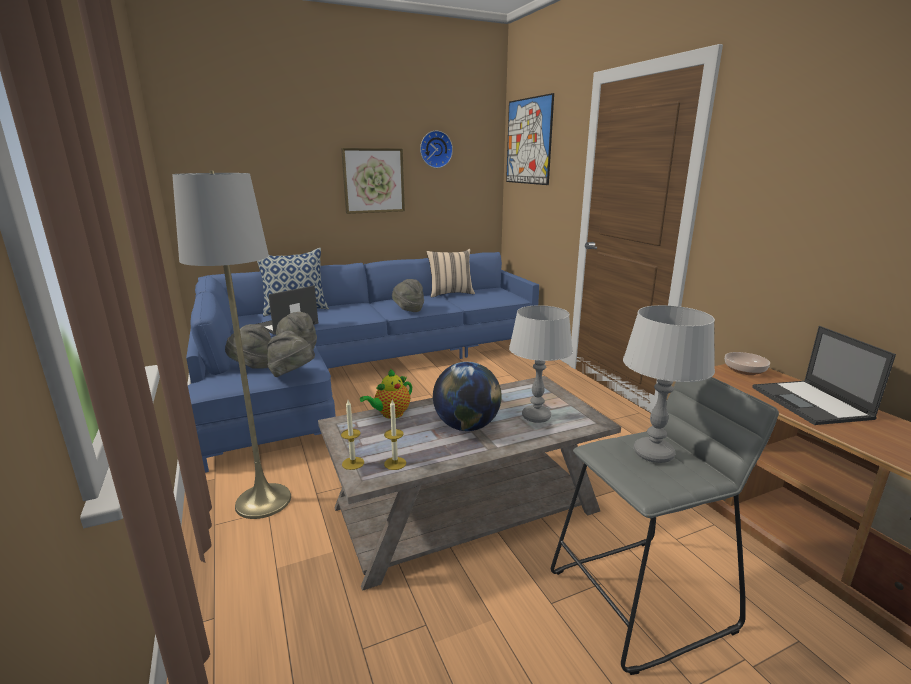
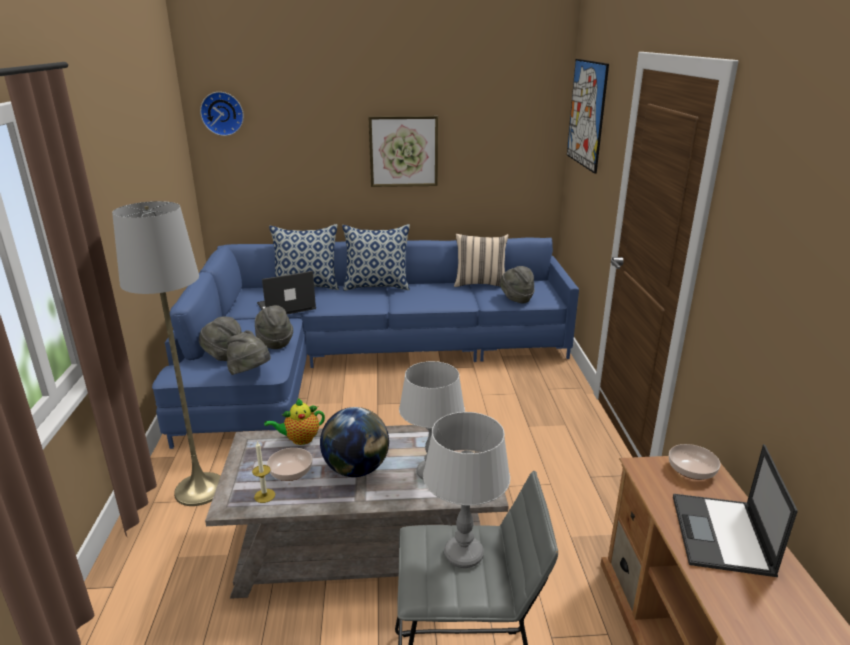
camera: 20 degrees right, 5 degrees up
candle [341,400,364,470] -> none
grey hat [392,279,424,312] -> grey hat moved to [500,266,535,303]
wall clock [420,131,453,168] -> wall clock moved to [200,92,244,136]
none -> bowl [267,448,312,481]
none -> pillow [342,224,410,291]

